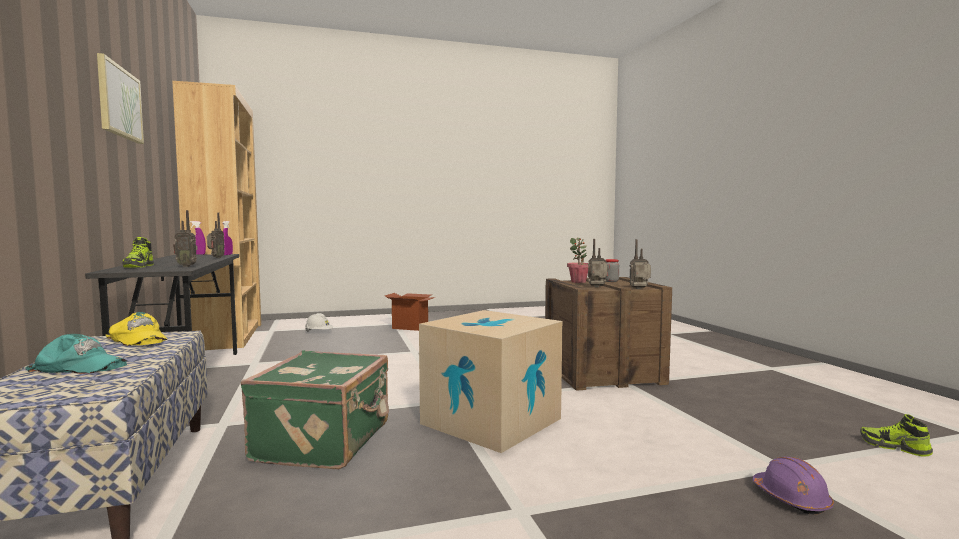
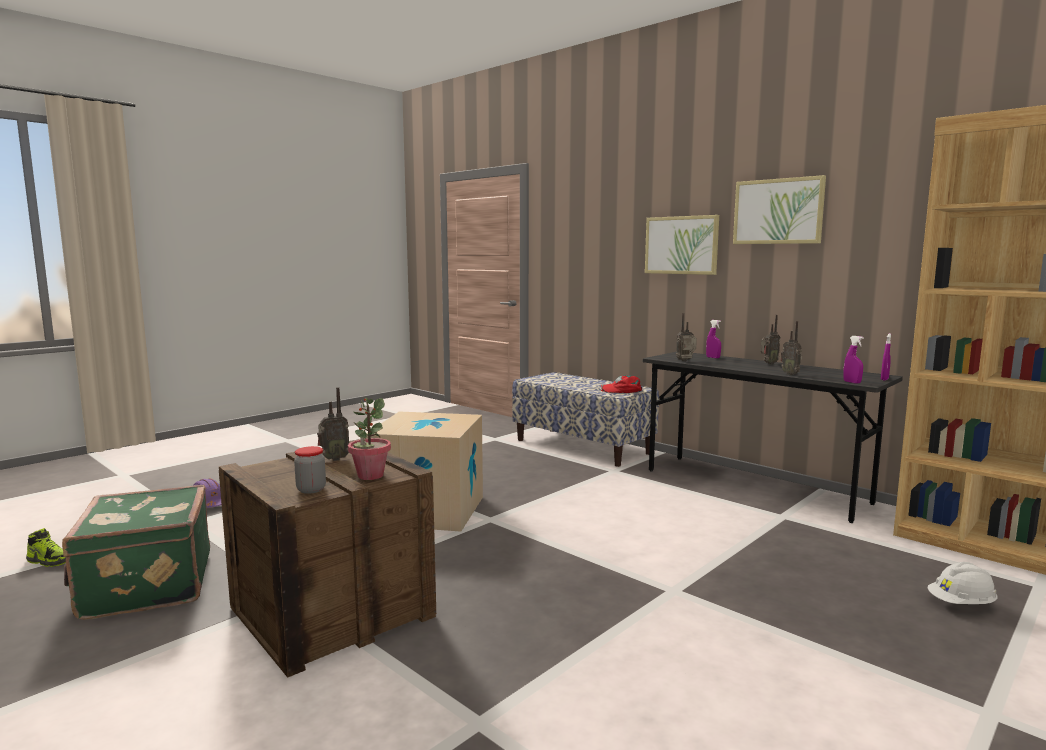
camera: 150 degrees right, 5 degrees up
turquoise cap [25,334,127,374] -> none
yellow cap [106,312,167,346] -> red cap [601,375,642,393]
shoe [122,237,154,268] -> purple spray bottle [706,320,721,358]
green suitcase [241,350,389,469] -> green suitcase moved to [62,485,210,620]
cardboard box [385,293,435,331] -> none
radio [629,239,651,289] -> radio moved to [760,315,780,365]
none -> picture [645,215,719,275]

